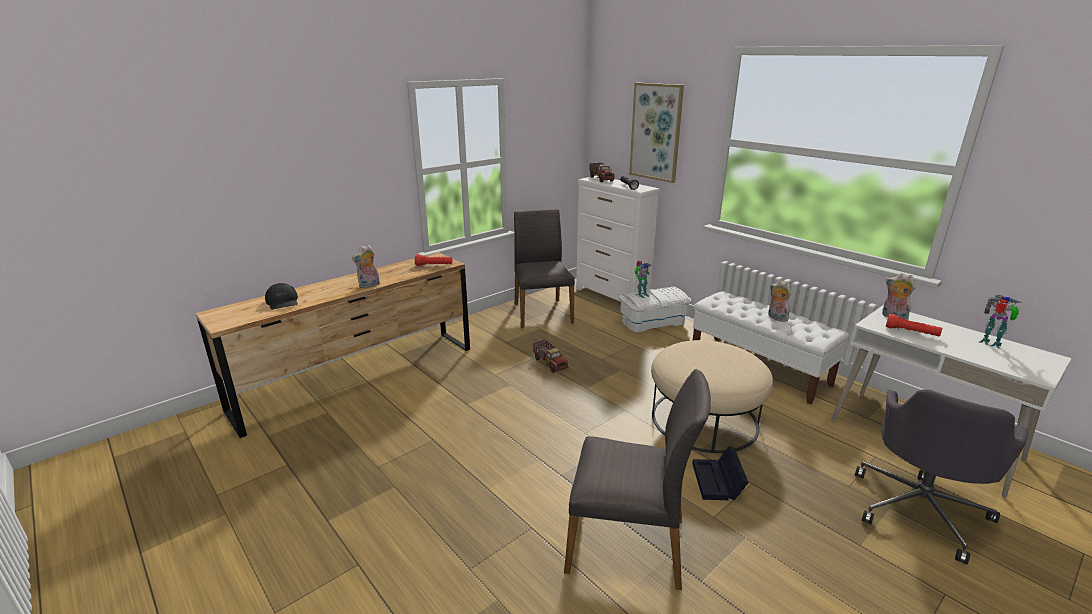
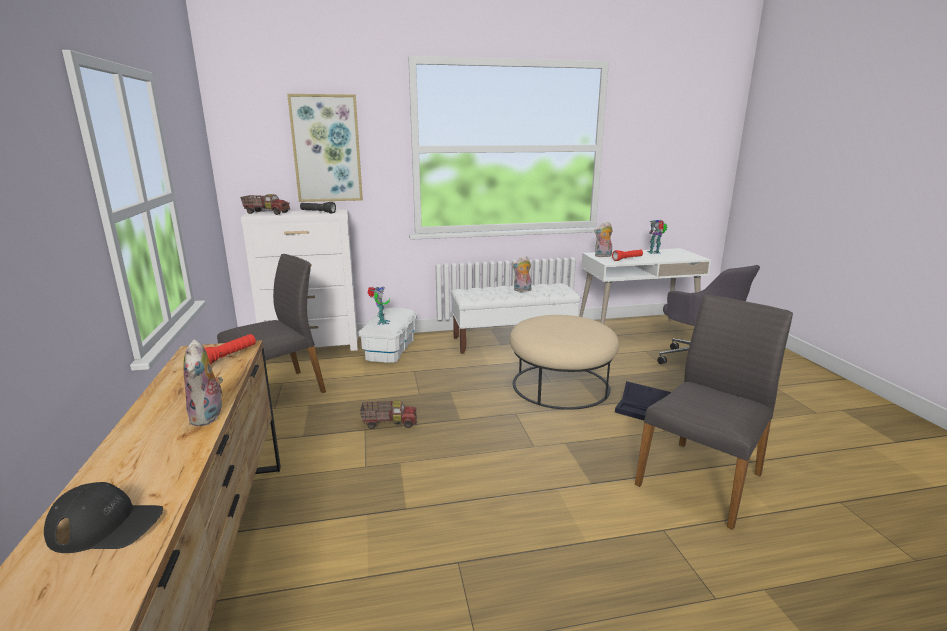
camera: 60 degrees left, 5 degrees down
grey chair [514,209,575,328] -> grey chair turned 120 degrees clockwise [217,254,326,393]

